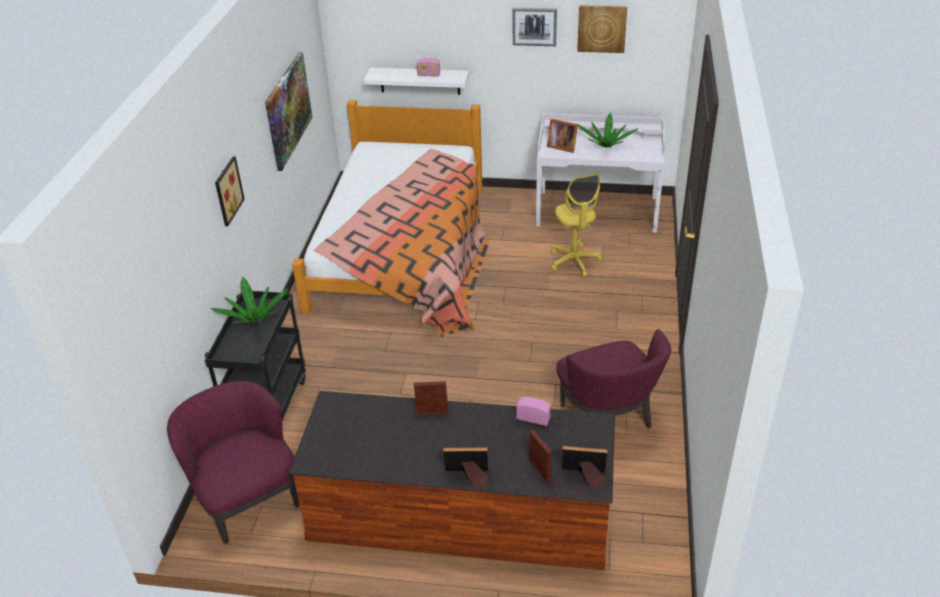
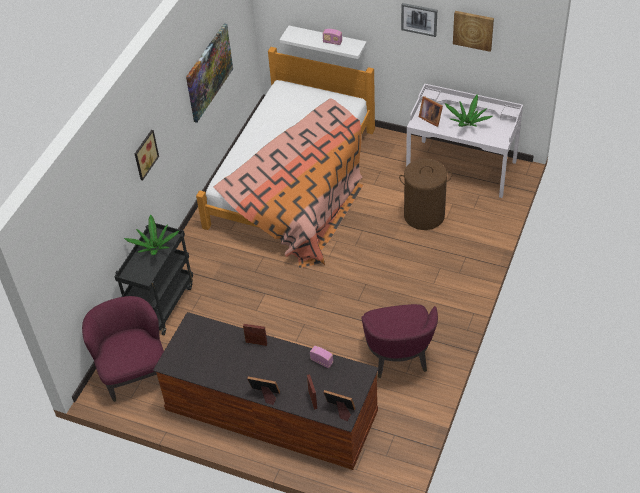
camera: 15 degrees right, 10 degrees up
yellow office chair [551,173,602,277] -> brown laundry basket [399,159,452,230]

